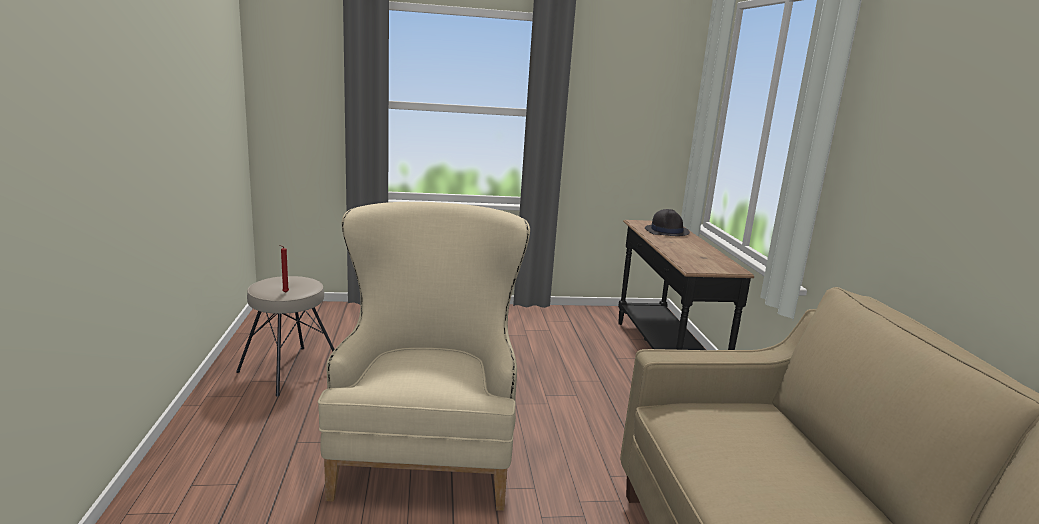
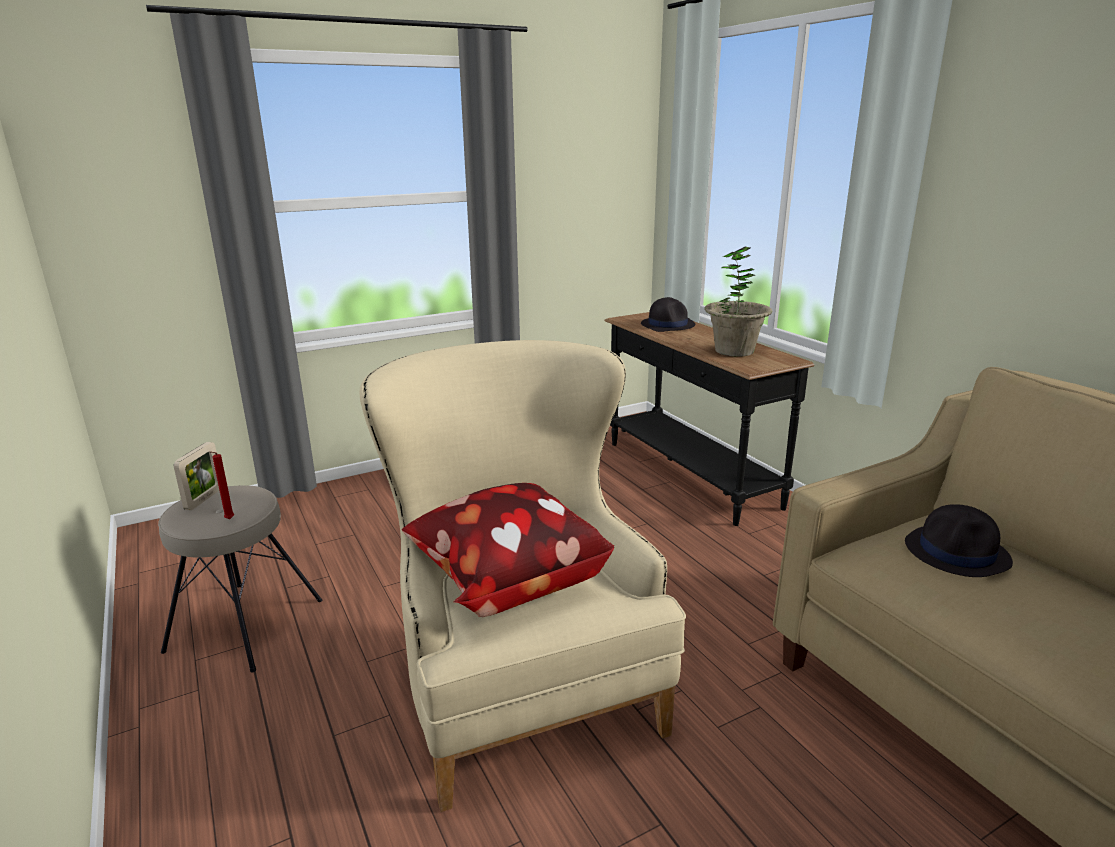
camera: 20 degrees left, 5 degrees up
none -> picture frame [174,442,219,510]
none -> pillow [402,483,614,617]
none -> potted plant [704,247,772,356]
none -> black hat [905,504,1013,577]

